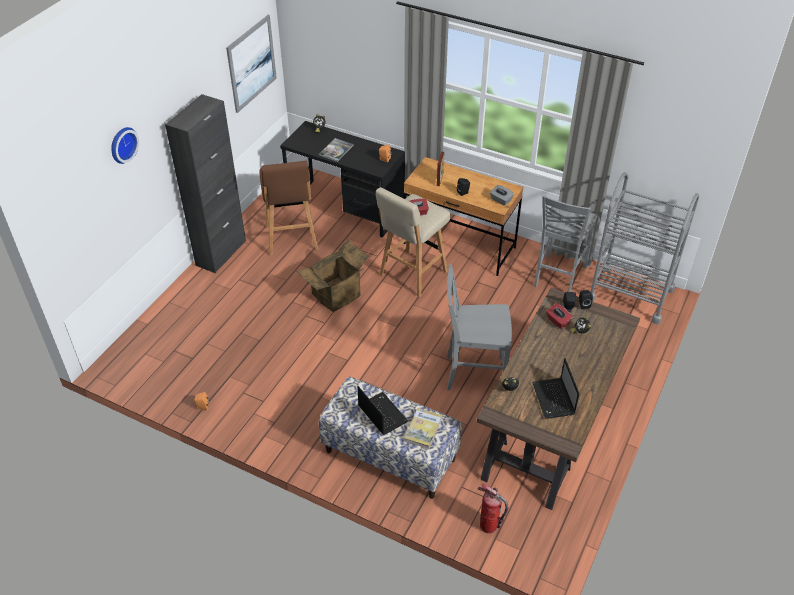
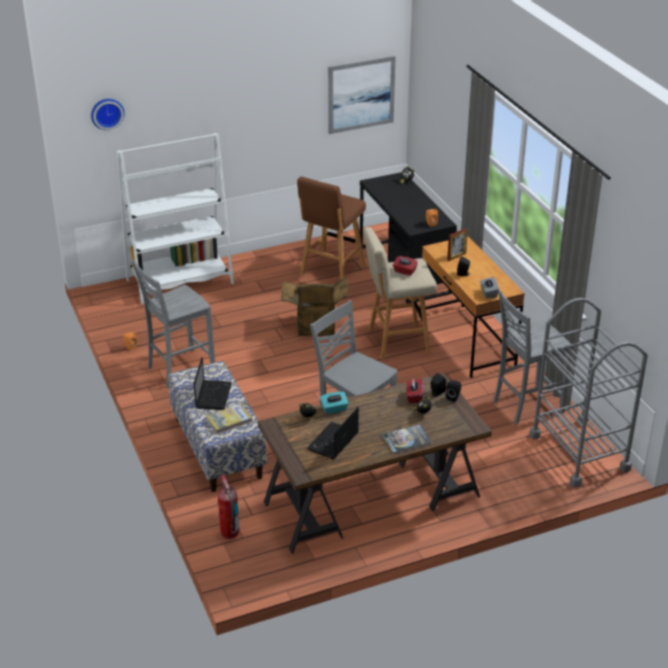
camera: 40 degrees right, 10 degrees down
wall clock [111,127,139,164] -> wall clock moved to [91,99,125,130]
black cabinet [165,94,246,273] -> none
book [319,138,354,162] -> book moved to [382,424,432,454]
none -> white bookcase [117,133,234,304]
none -> grey chair [132,259,215,387]
none -> turquoise tissue box [320,392,349,414]

